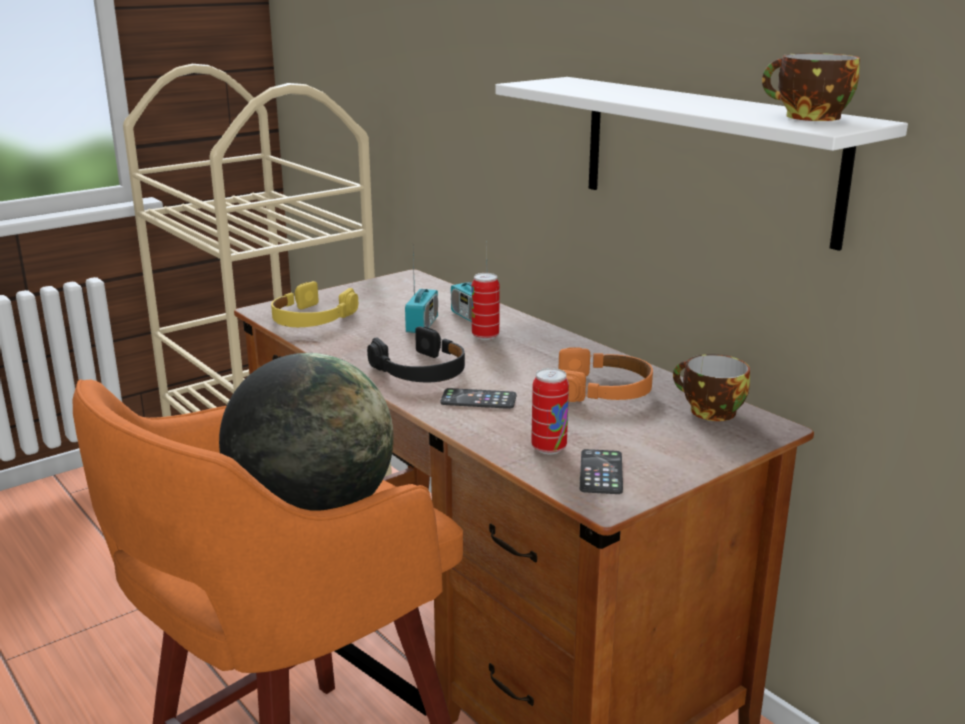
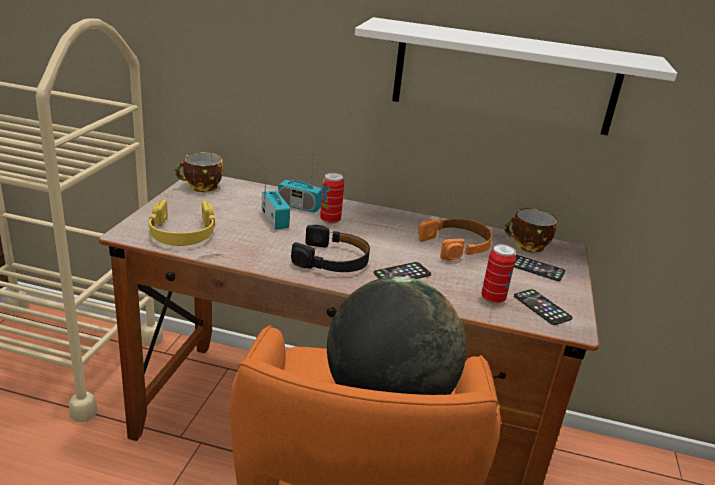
camera: 40 degrees left, 5 degrees up
cup [762,53,860,121] -> cup moved to [175,152,223,192]
none -> phone [514,255,565,281]

